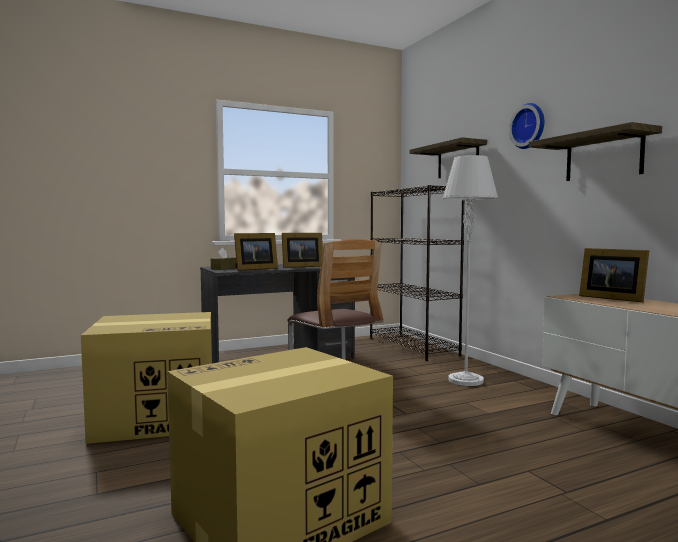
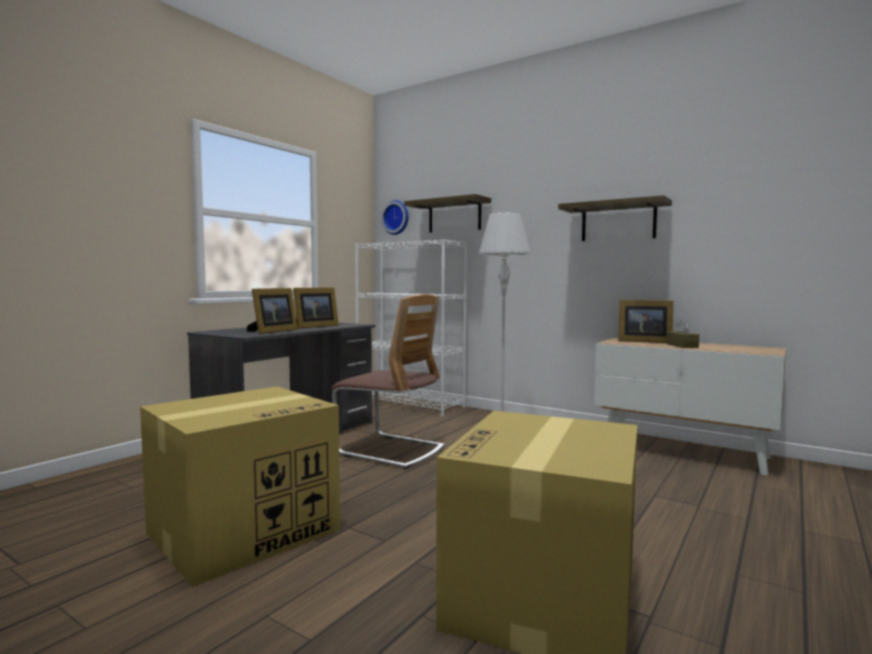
camera: 30 degrees left, 0 degrees up
brown tissue box [211,248,236,270] -> brown tissue box moved to [667,320,699,348]
black bookcase [370,185,464,361] -> white bookcase [355,239,467,416]
wall clock [509,103,544,149] -> wall clock moved to [381,200,409,235]

